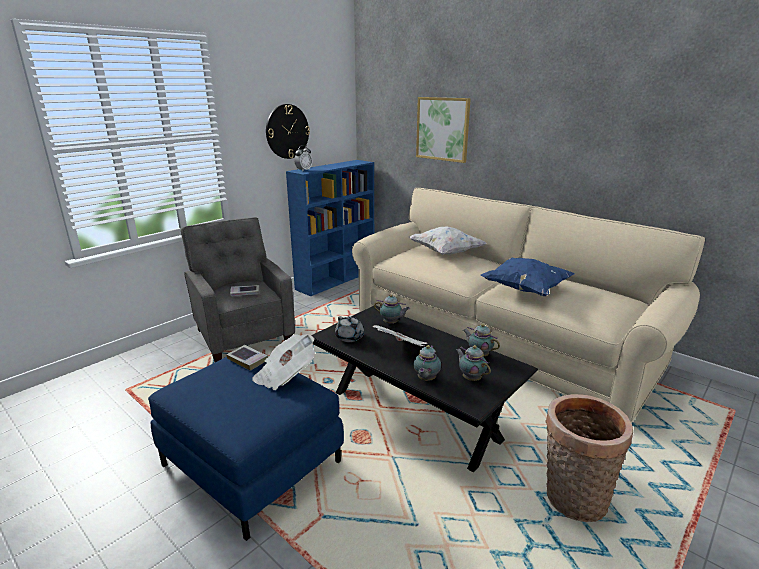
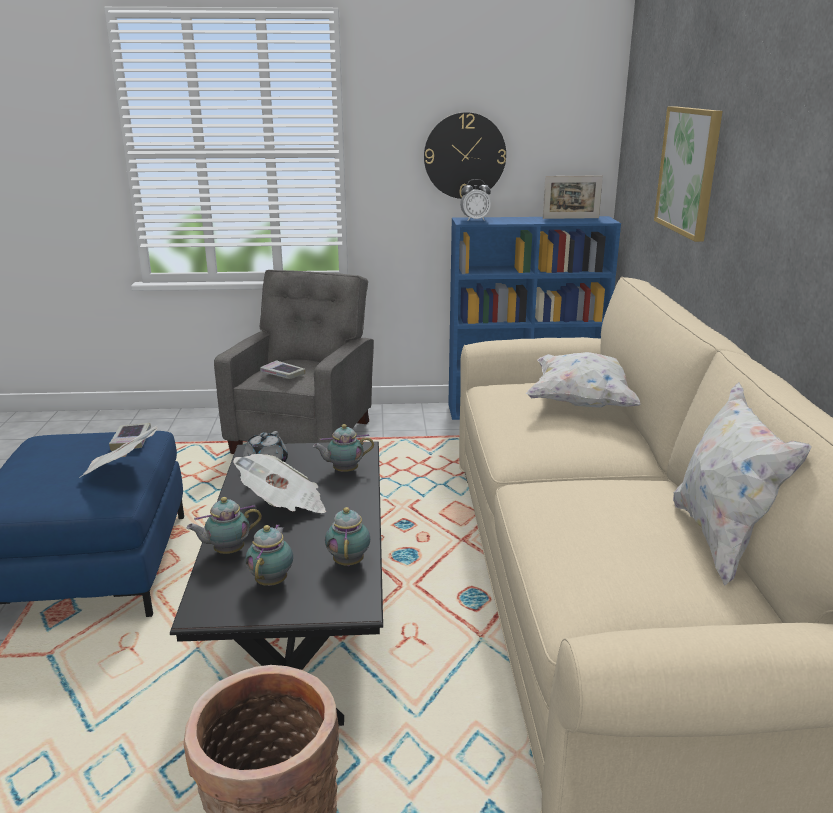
camera: 45 degrees right, 0 degrees up
teapot [374,294,410,324] -> teapot turned 105 degrees clockwise [313,424,374,472]
blue pillow [480,258,574,296] -> none
none -> picture frame [543,175,603,219]
none -> white pillow [673,382,811,586]

